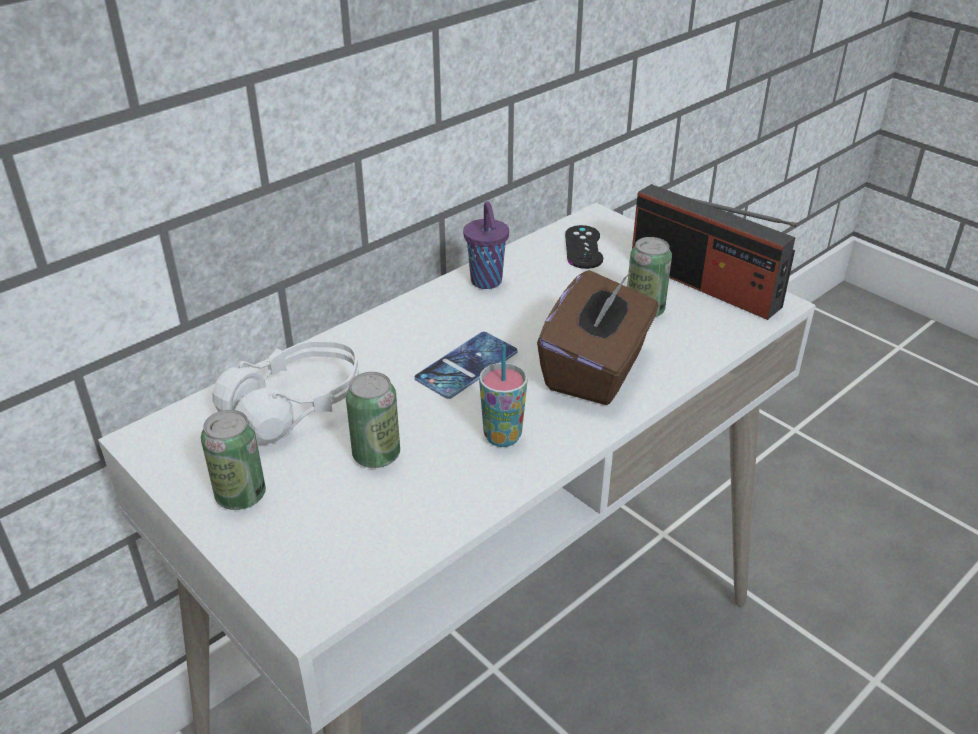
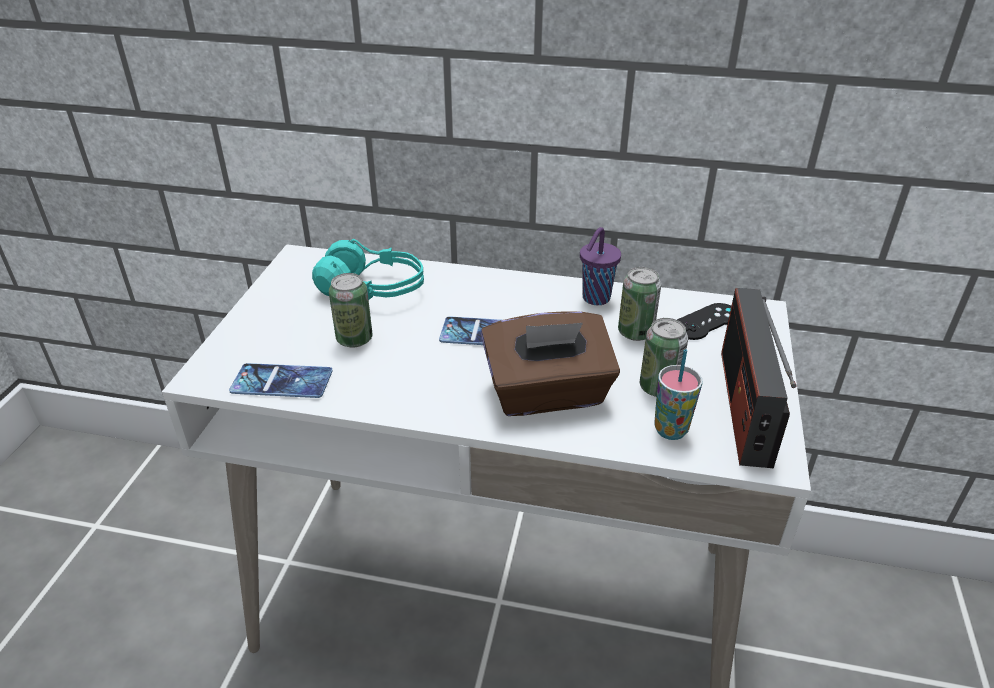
camera: 55 degrees right, 0 degrees up
can [201,410,266,510] -> can moved to [618,267,661,341]
white headphones [212,341,359,444] -> turquoise headphones [312,239,424,300]
cup [479,344,528,447] -> cup moved to [654,349,702,440]
none -> phone [229,363,333,398]

